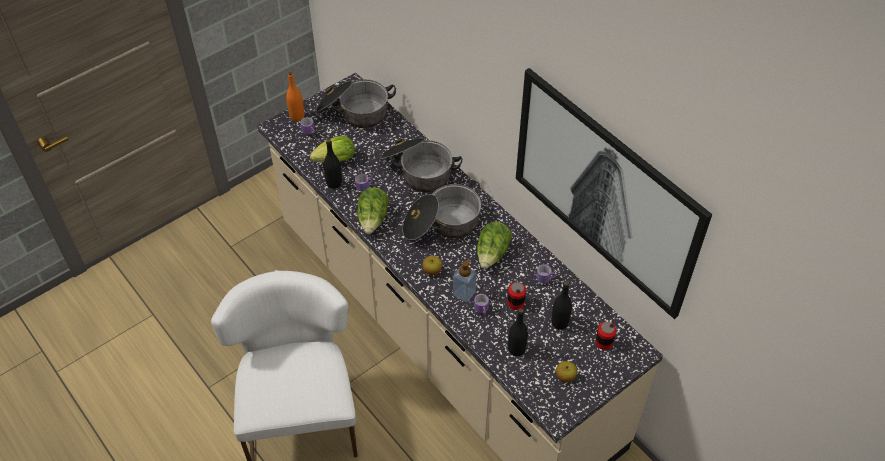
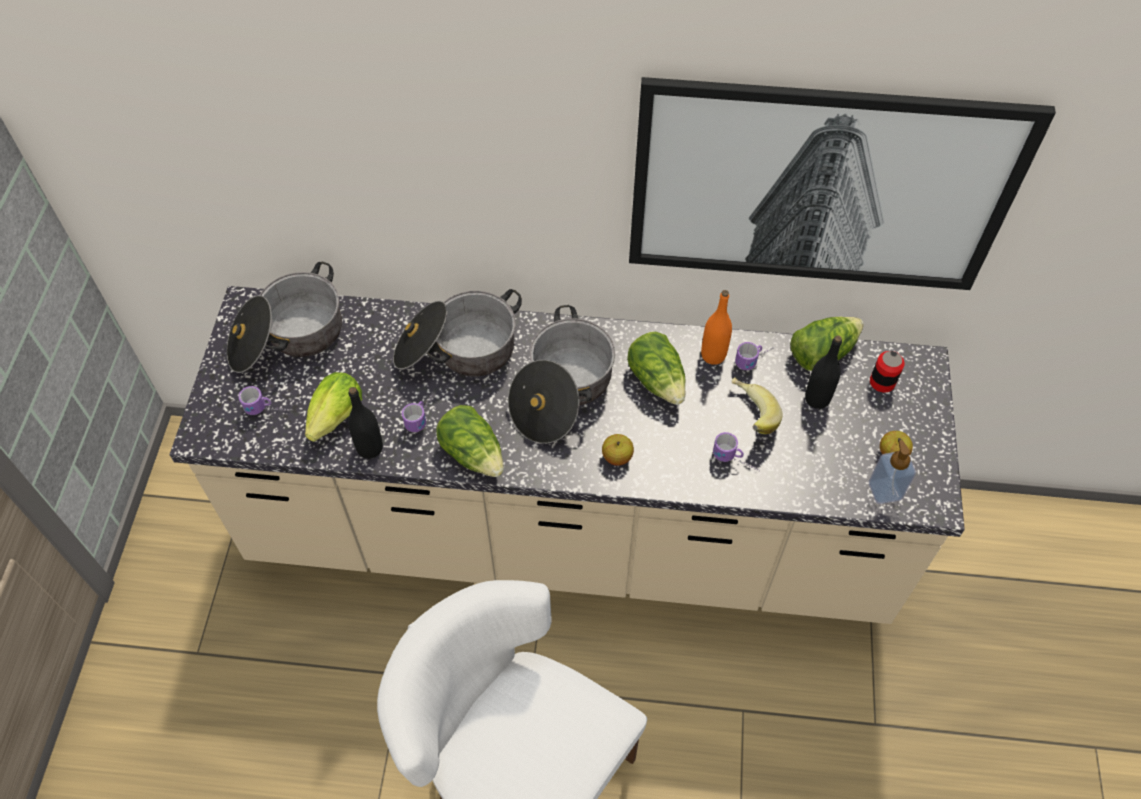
camera: 45 degrees left, 5 degrees up
orange bottle [286,72,304,121] -> orange bottle moved to [701,290,732,365]
soap dispenser [453,259,476,302] -> soap dispenser moved to [869,440,916,504]
can [507,282,526,310] -> banana [732,377,783,434]
black bottle [508,308,528,356] -> none
none -> lettuce [790,317,864,371]

